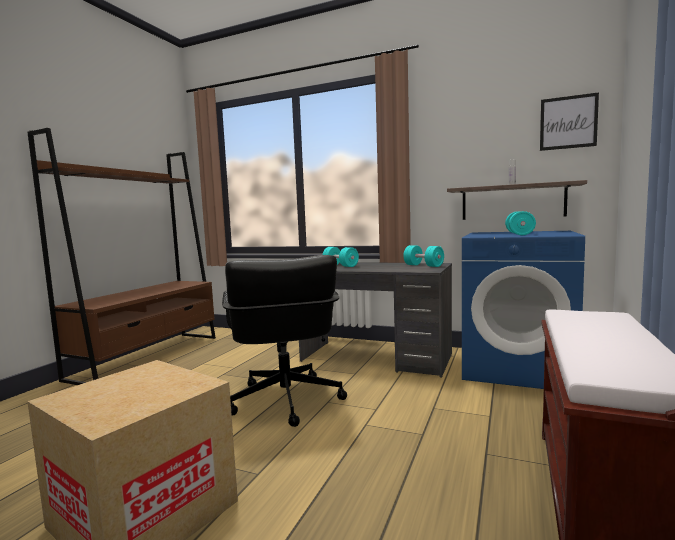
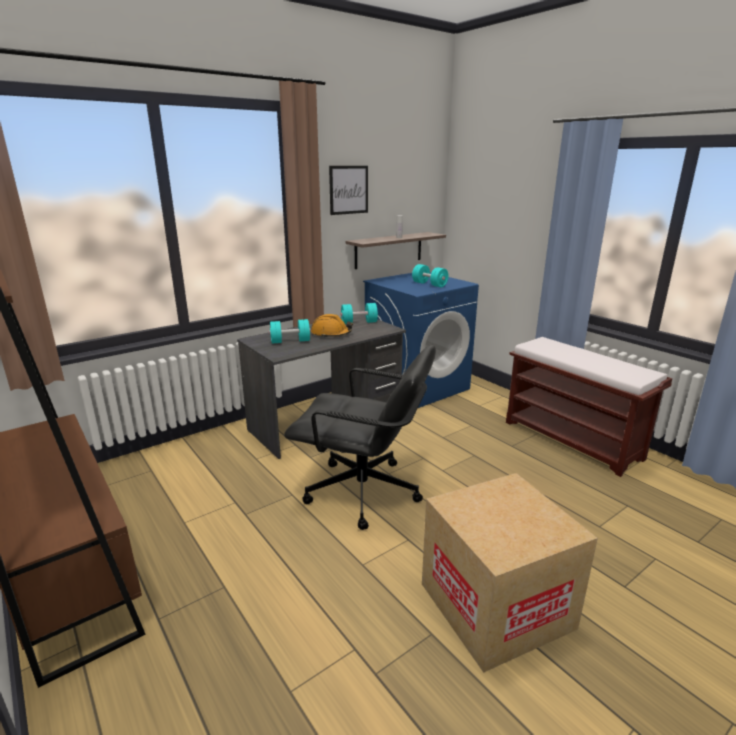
camera: 60 degrees left, 15 degrees up
picture [540,92,599,151] -> picture moved to [329,166,368,215]
none -> orange hard hat [311,314,353,338]

